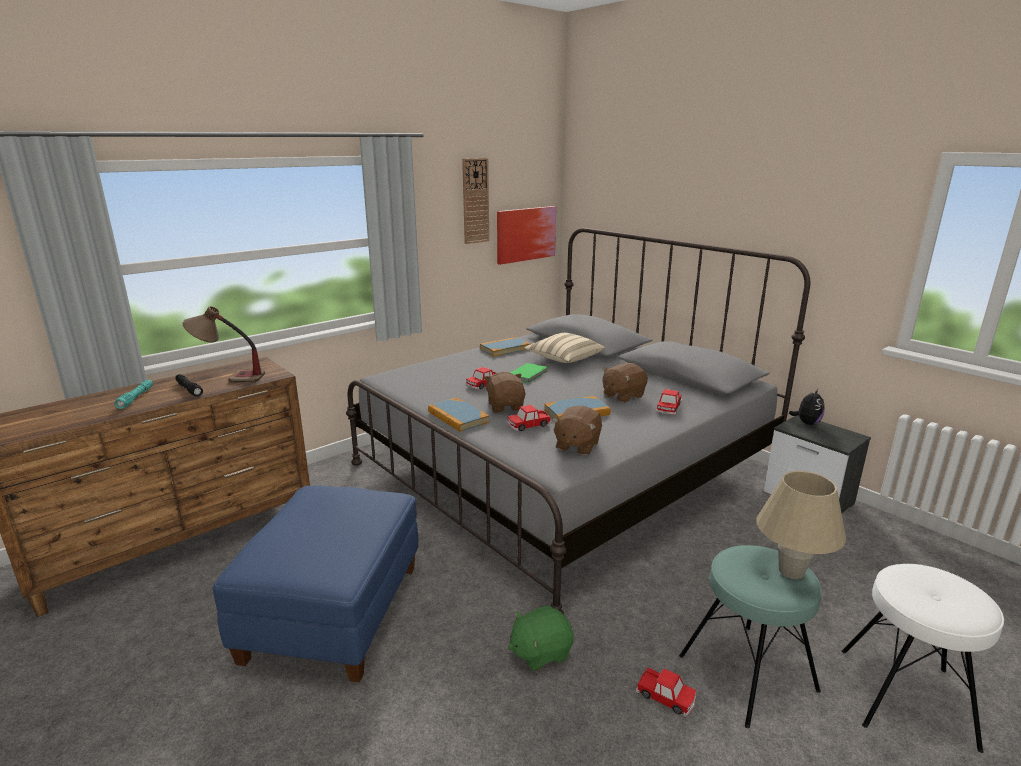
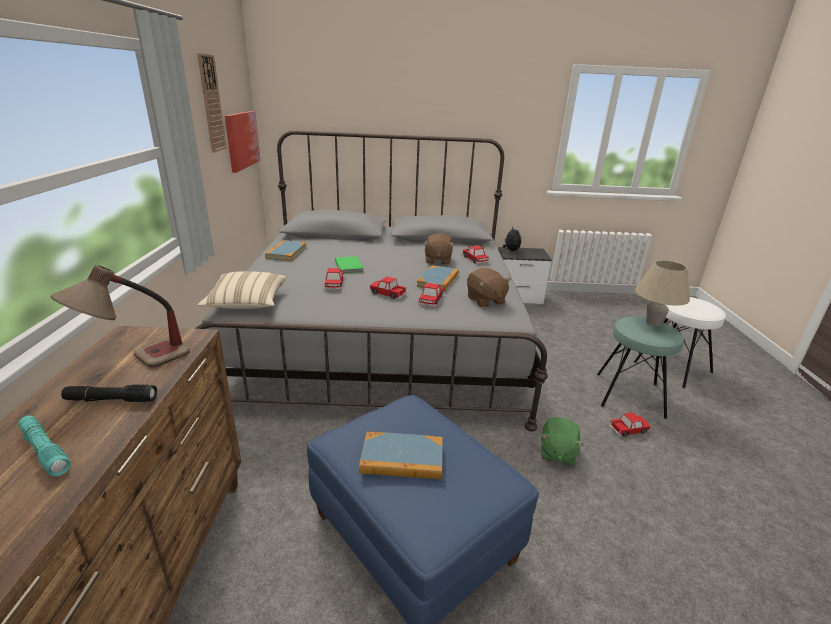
camera: 50 degrees left, 5 degrees up
book [428,398,489,432] -> book moved to [359,432,442,479]
brown plush toy [484,372,526,412] -> toy car [369,276,407,299]
beige pillow [524,333,605,363] -> beige pillow moved to [198,271,286,309]

